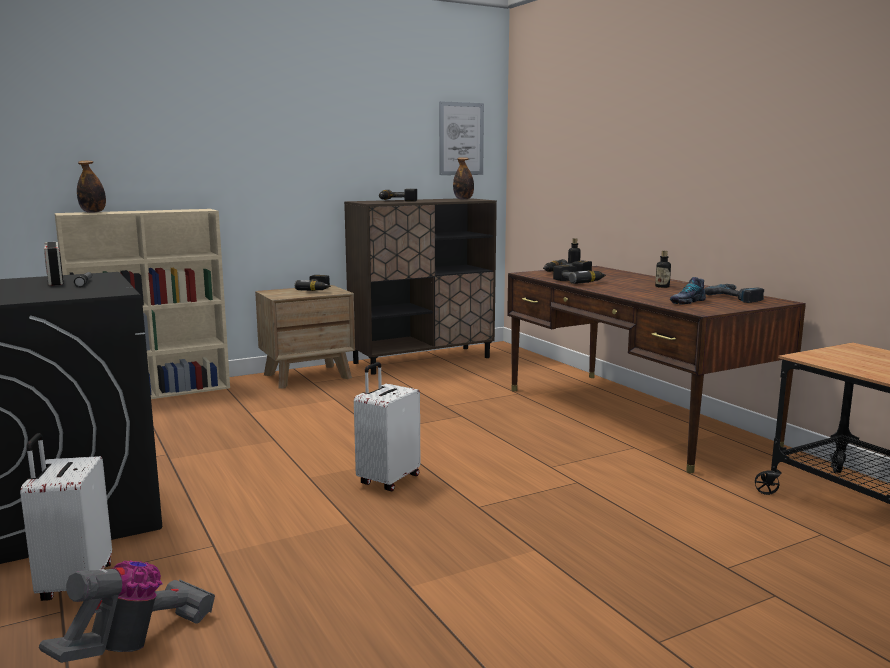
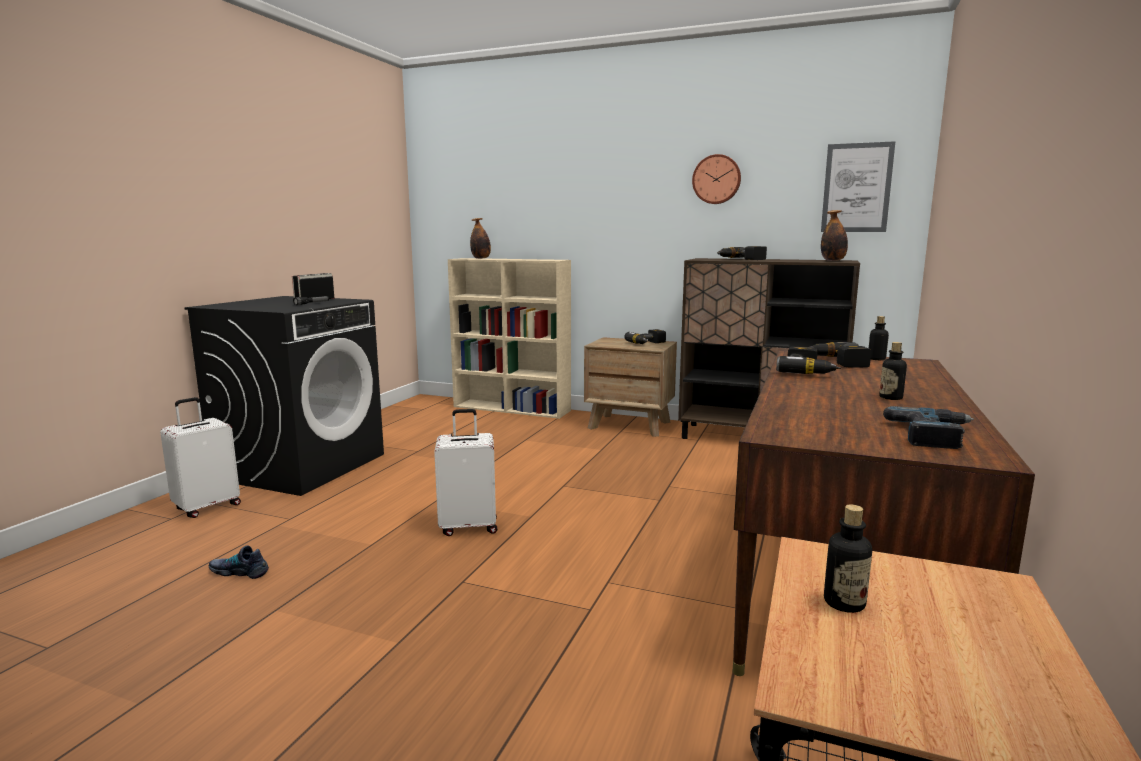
camera: 50 degrees right, 0 degrees up
vacuum cleaner [39,560,215,663] -> none
shoe [670,277,706,304] -> shoe moved to [209,545,269,579]
none -> wall clock [692,154,741,204]
none -> bottle [824,504,872,613]

